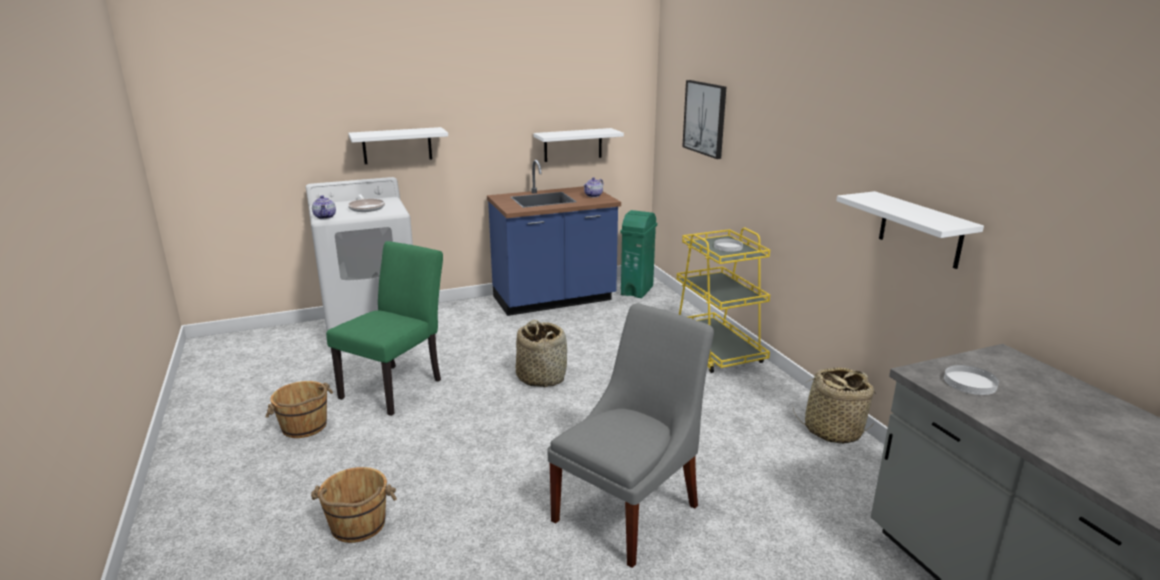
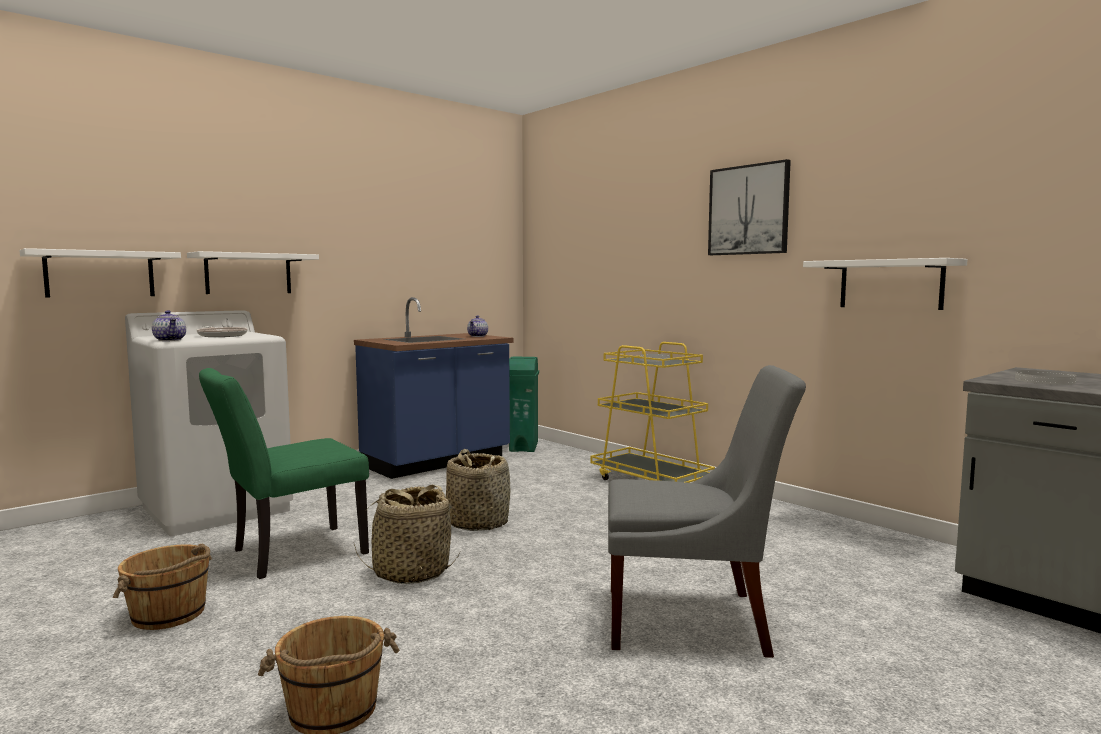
camera: 20 degrees left, 15 degrees down
green chair [326,241,443,416] -> green chair turned 135 degrees counterclockwise [199,368,369,579]
white shelf [534,128,624,162] -> white shelf moved to [19,248,181,297]
grey chair [548,303,714,568] -> grey chair turned 75 degrees clockwise [608,365,806,658]
picture [682,80,726,159] -> picture moved to [708,159,791,255]
basket [793,367,876,444] -> basket moved to [354,484,459,584]

